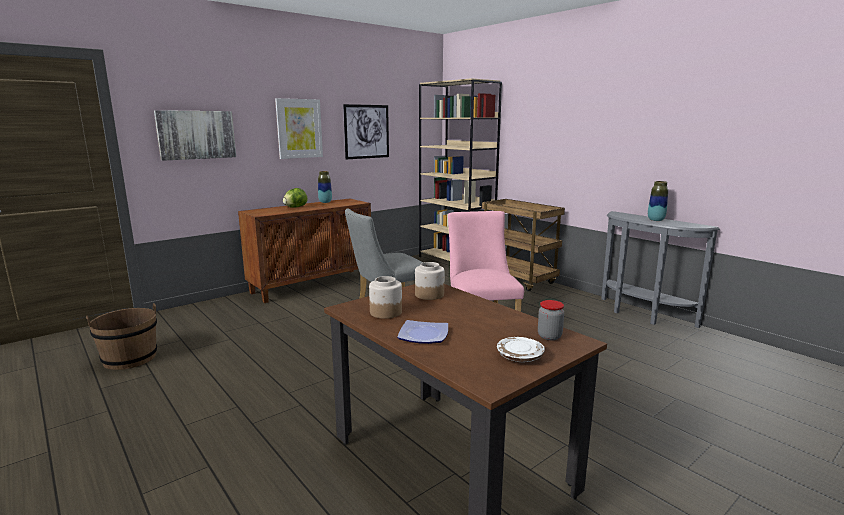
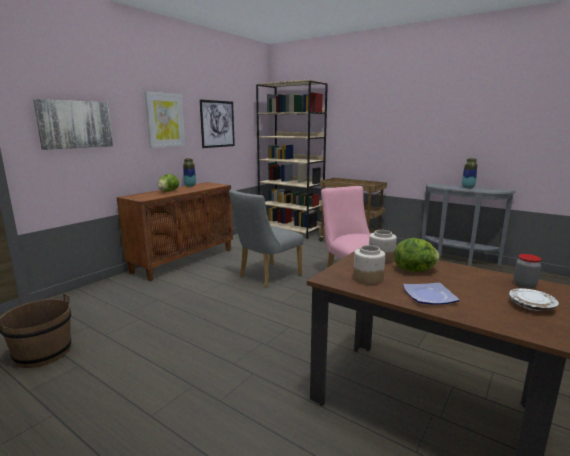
camera: 15 degrees left, 0 degrees up
none -> lettuce [394,238,440,272]

